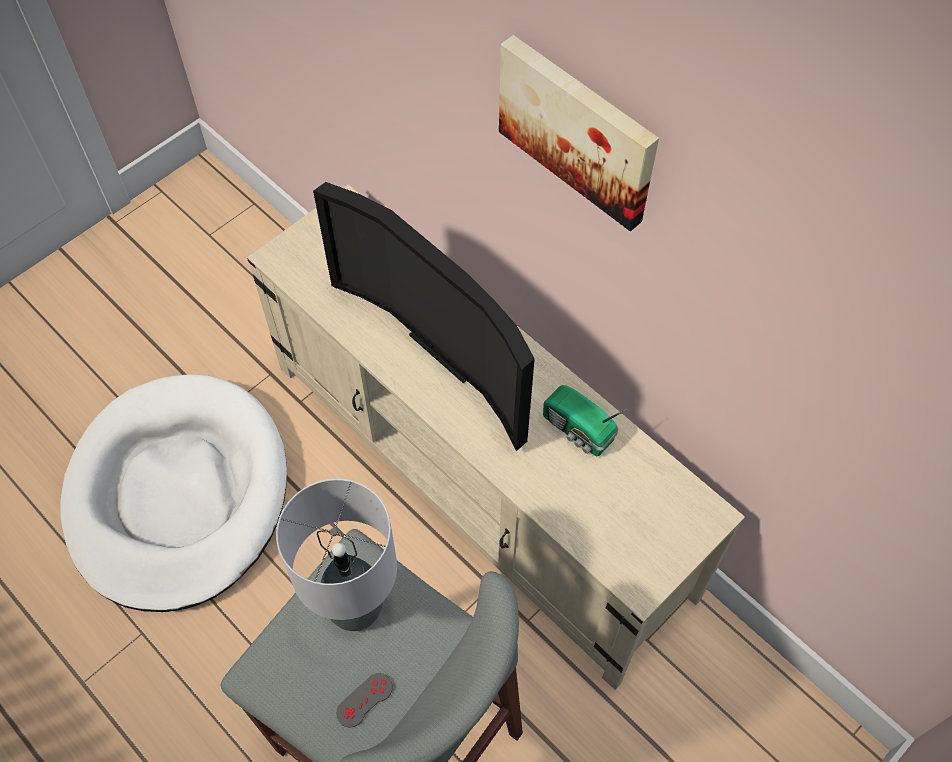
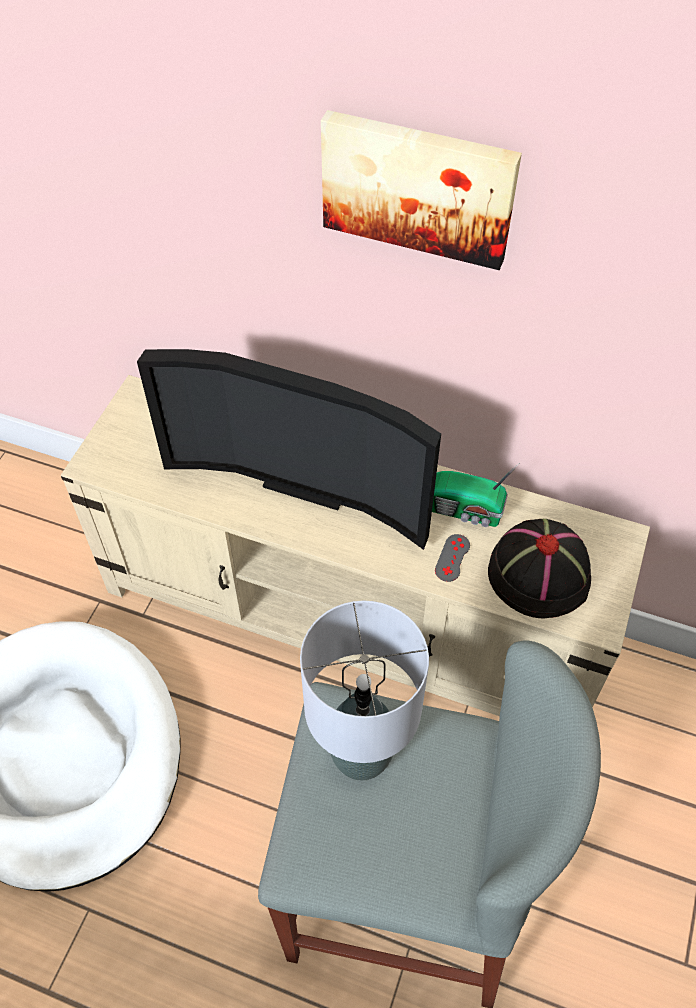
camera: 25 degrees left, 5 degrees down
grey game controller [336,673,393,728] -> grey game controller moved to [435,534,470,582]
none -> black hat [488,519,591,619]

